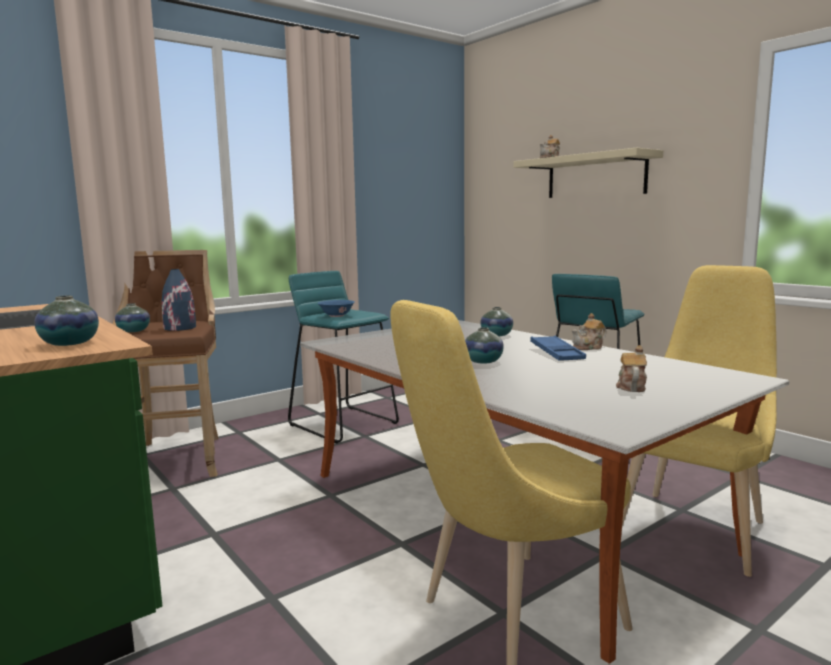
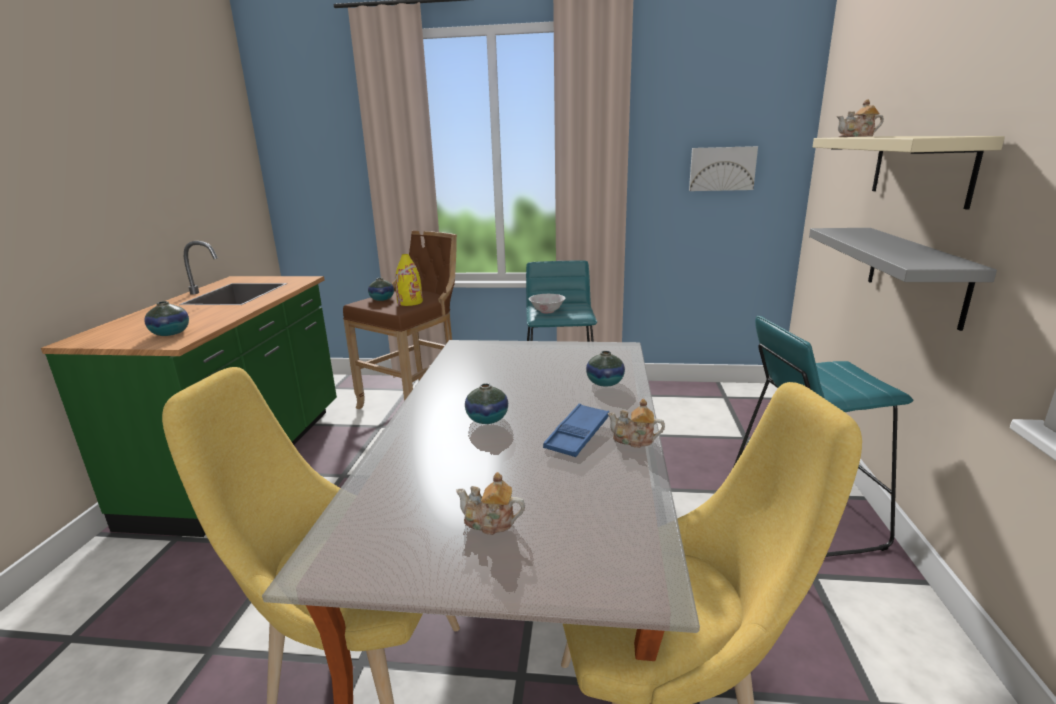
camera: 45 degrees right, 10 degrees up
blue vase [162,269,196,331] -> yellow vase [395,254,423,306]
blue bowl [318,300,355,317] -> white bowl [529,294,566,313]
teapot [616,345,647,392] -> teapot turned 135 degrees counterclockwise [456,472,525,535]
none -> picture [689,146,758,191]
none -> grey shelf [809,228,997,331]

